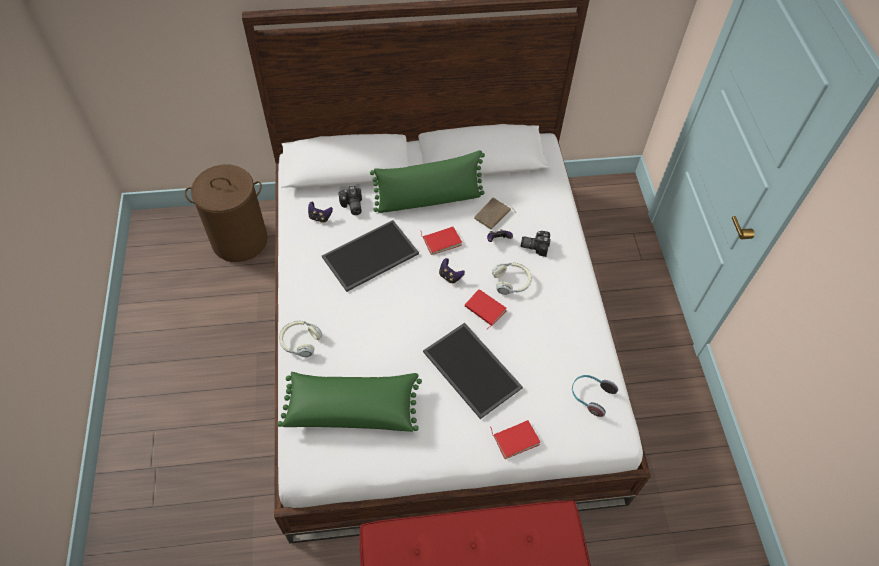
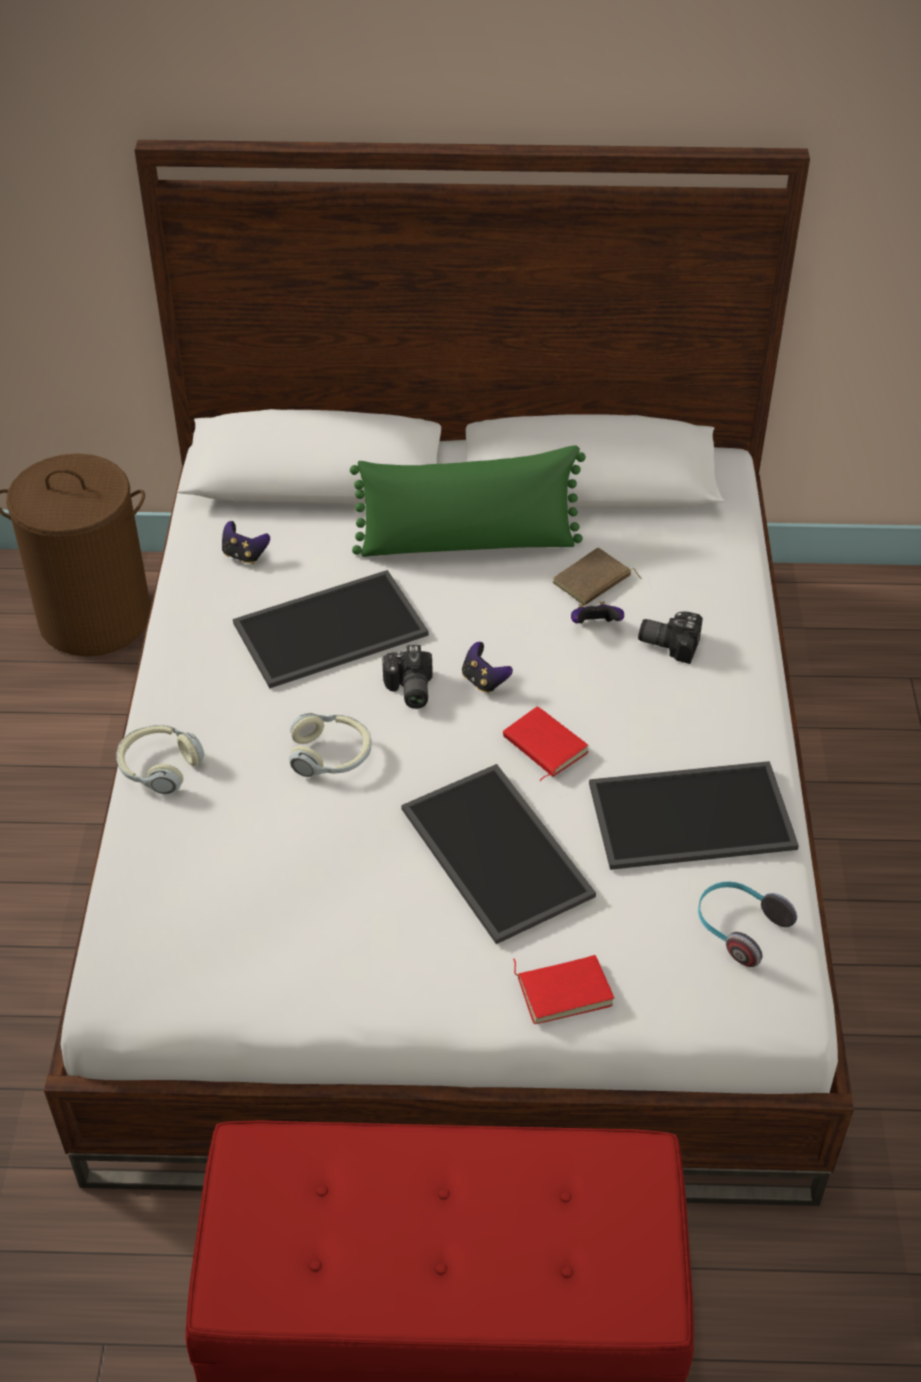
camera: 10 degrees right, 10 degrees down
green pillow [277,372,422,432] -> none
camera [338,186,362,215] -> camera moved to [382,645,433,709]
red book [421,227,462,255] -> none
headphones [492,263,532,295] -> headphones moved to [289,713,372,777]
none -> tray [589,761,799,870]

